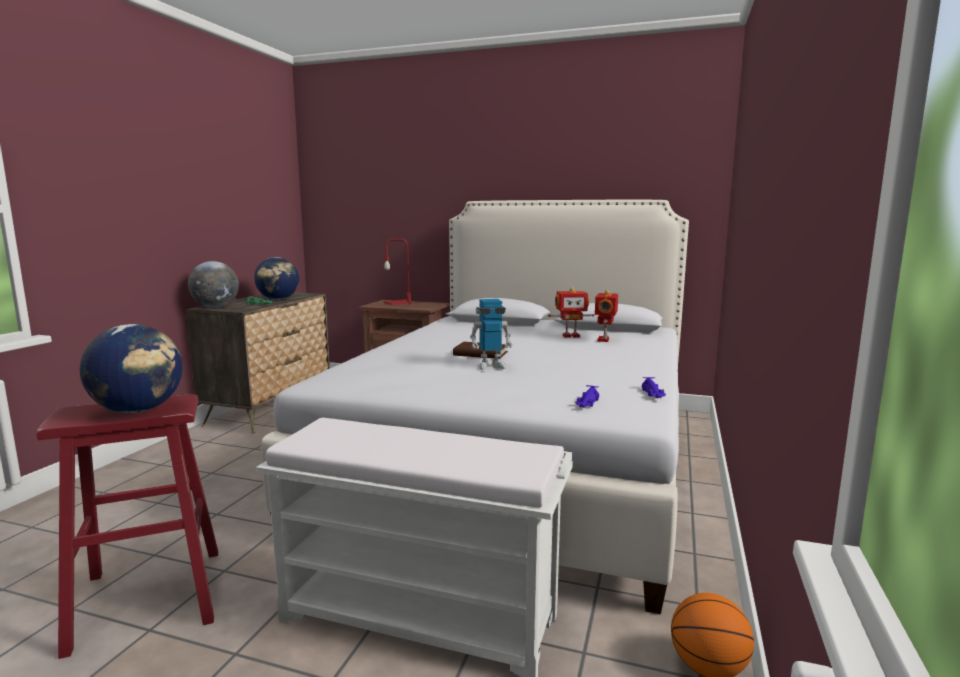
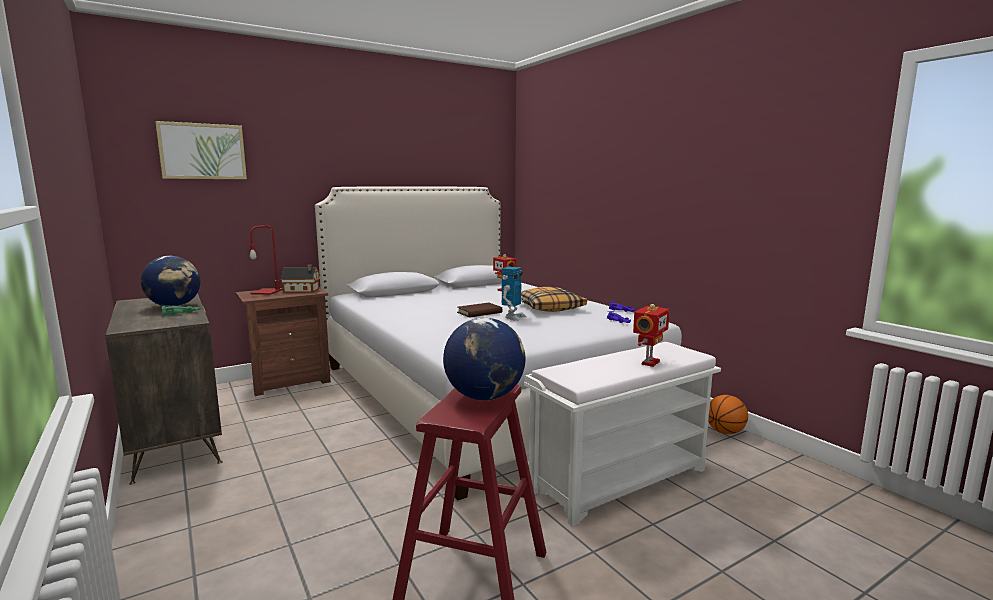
camera: 50 degrees left, 0 degrees up
globe [188,261,239,308] -> none
toy robot [548,287,595,338] -> toy robot moved to [633,304,670,367]
none -> picture [155,121,247,179]
none -> toy house [281,265,320,292]
none -> pillow [521,287,587,312]

